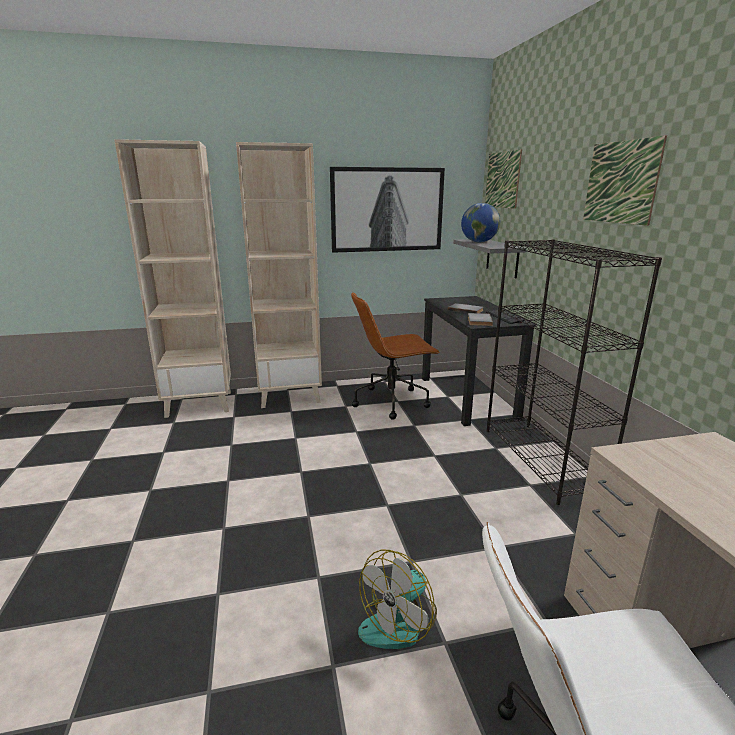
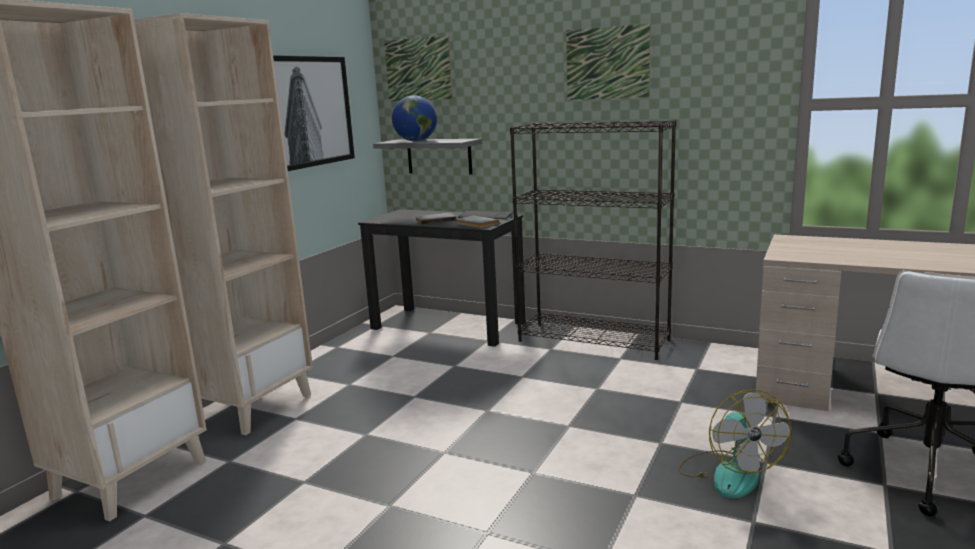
camera: 50 degrees left, 5 degrees down
brown office chair [351,293,440,420] -> none

